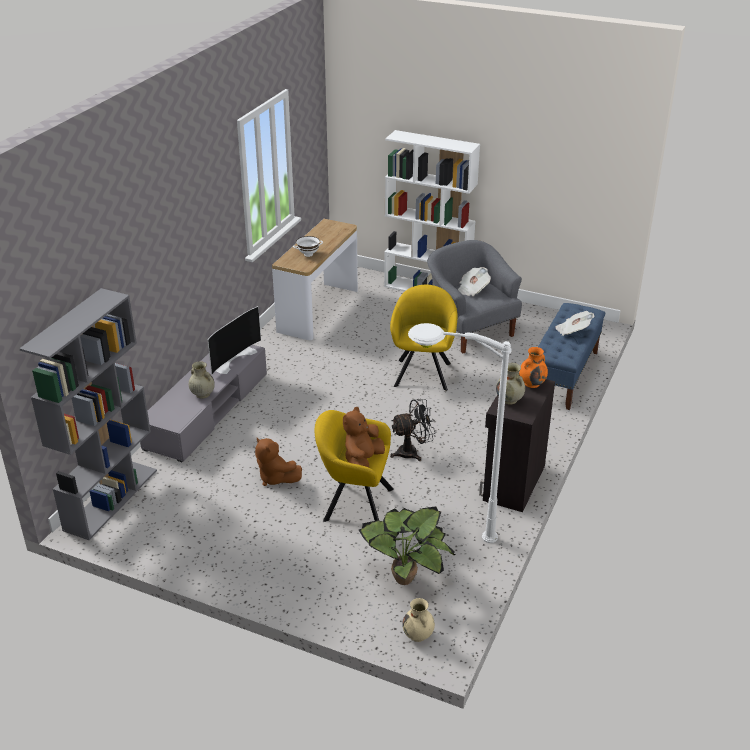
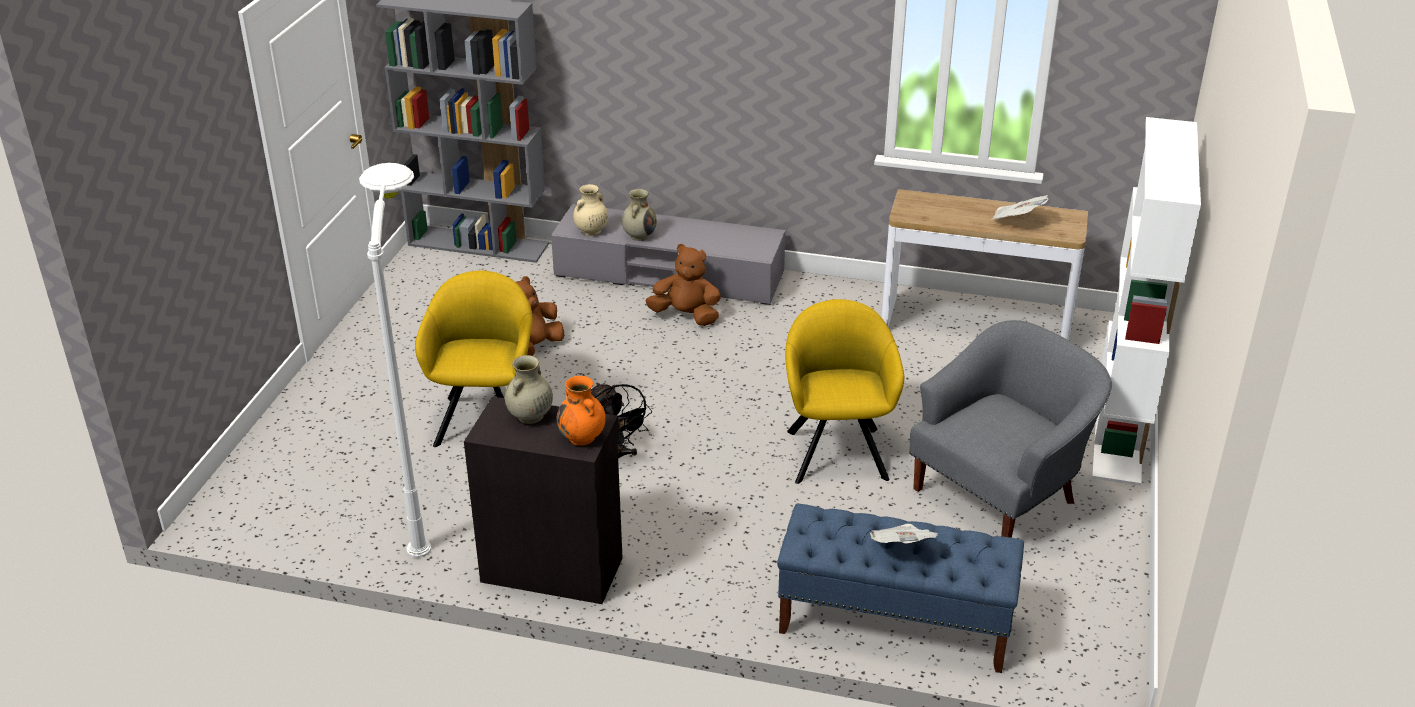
camera: 80 degrees right, 0 degrees up
television [207,306,261,375] -> none
white bowl [293,236,323,257] -> none
brown plush toy [343,407,385,468] -> brown plush toy moved to [646,244,721,326]
potted plant [359,506,456,585] -> none
yellow armchair [390,284,458,391] -> yellow armchair turned 90 degrees counterclockwise [785,299,904,484]
beige vase [402,598,435,642] -> beige vase moved to [573,184,608,236]
newspaper [458,267,491,296] -> newspaper moved to [991,195,1048,220]

